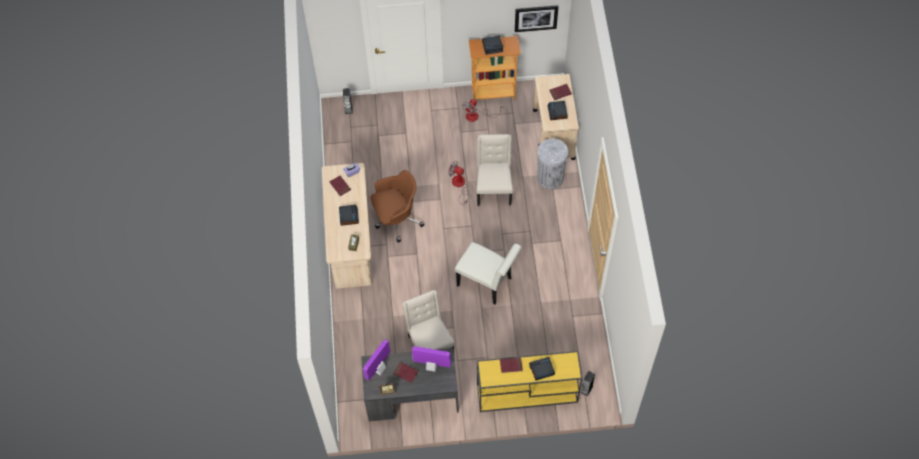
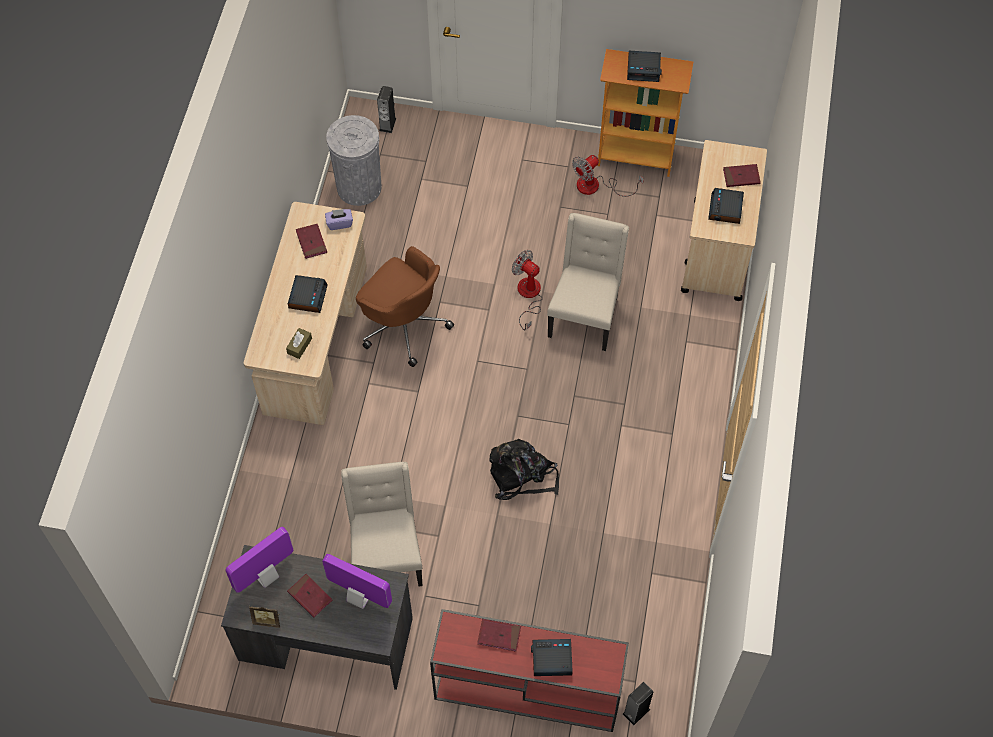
camera: 15 degrees right, 0 degrees up
brown office chair [370,170,424,243] -> brown office chair turned 45 degrees clockwise [356,246,454,367]
white chair [455,242,522,304] -> black backpack [489,439,559,500]
yellow console table [477,351,582,412] -> red console table [430,609,629,732]
picture [515,5,558,32] -> none
grey trash can [537,138,568,189] -> grey trash can moved to [326,115,382,206]

